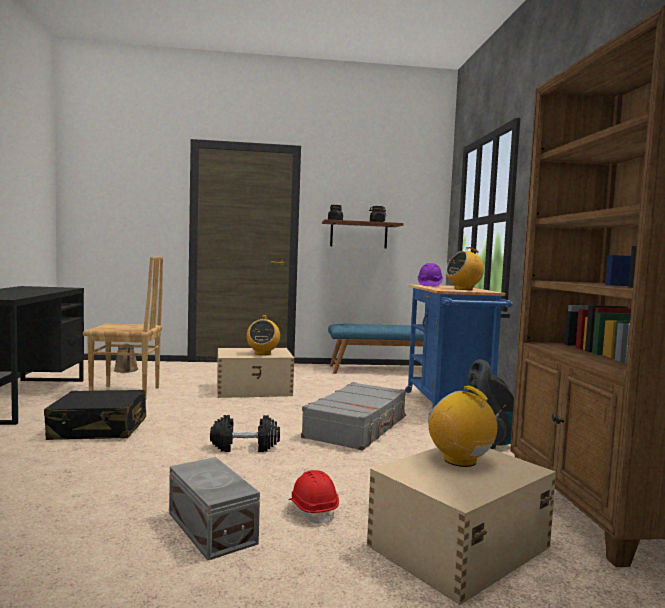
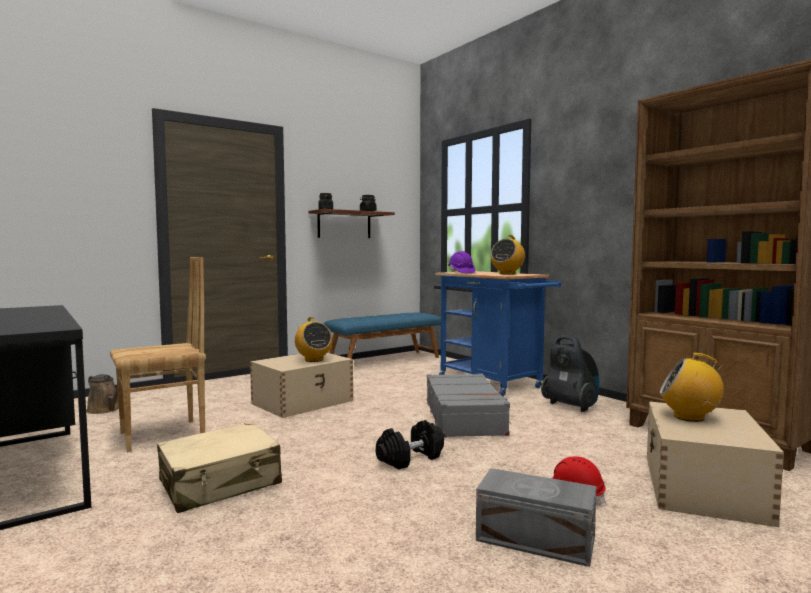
camera: 30 degrees left, 0 degrees up
black suitcase [44,390,146,440] -> beige suitcase [157,422,282,513]

